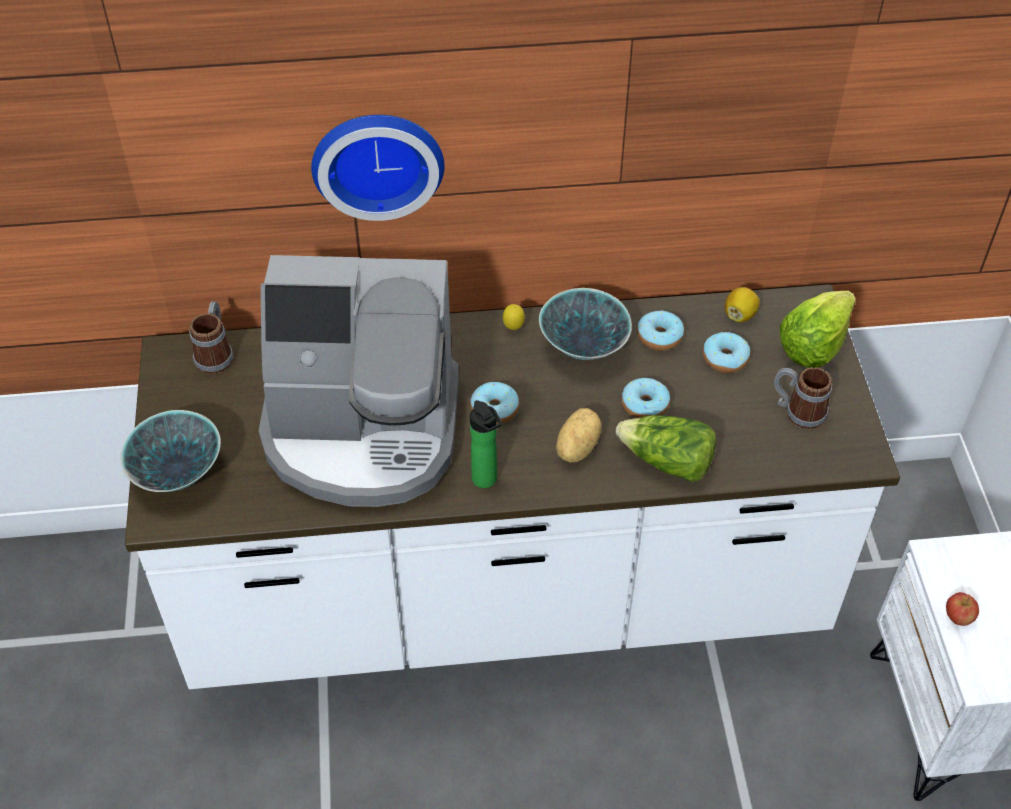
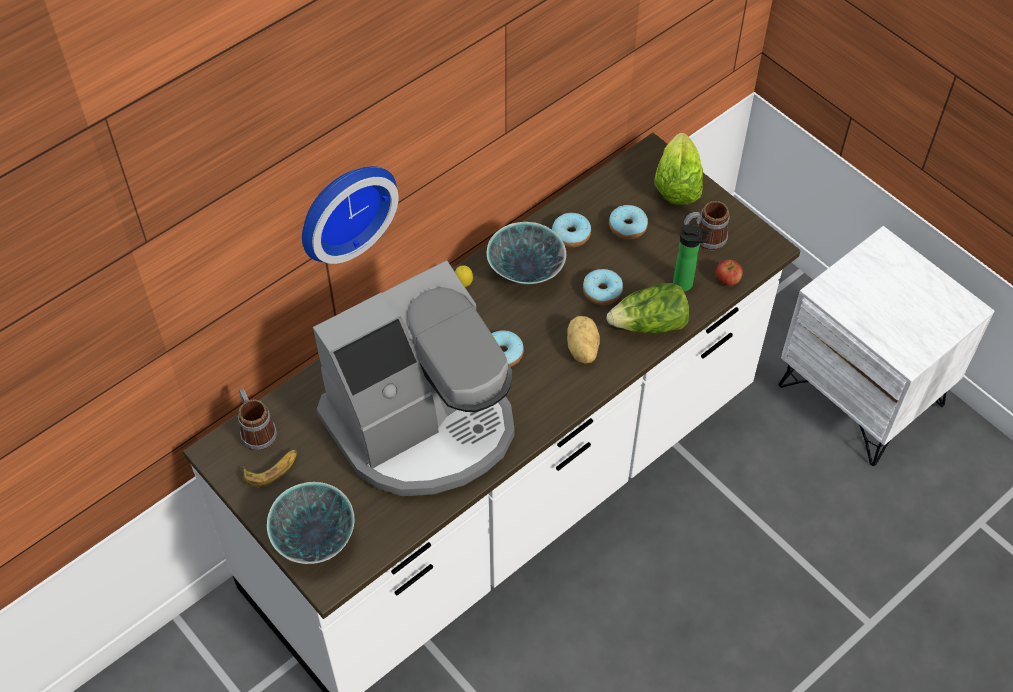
camera: 35 degrees left, 5 degrees up
bottle [470,400,502,488] -> bottle moved to [673,224,711,292]
lemon [725,287,760,322] -> none
apple [946,592,979,626] -> apple moved to [716,260,743,286]
none -> banana [242,450,297,487]

